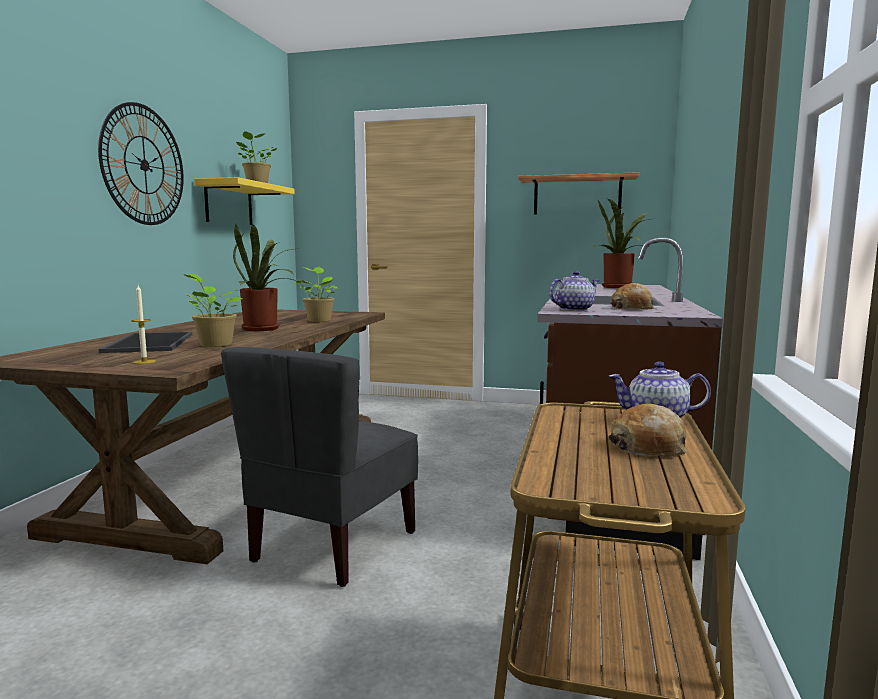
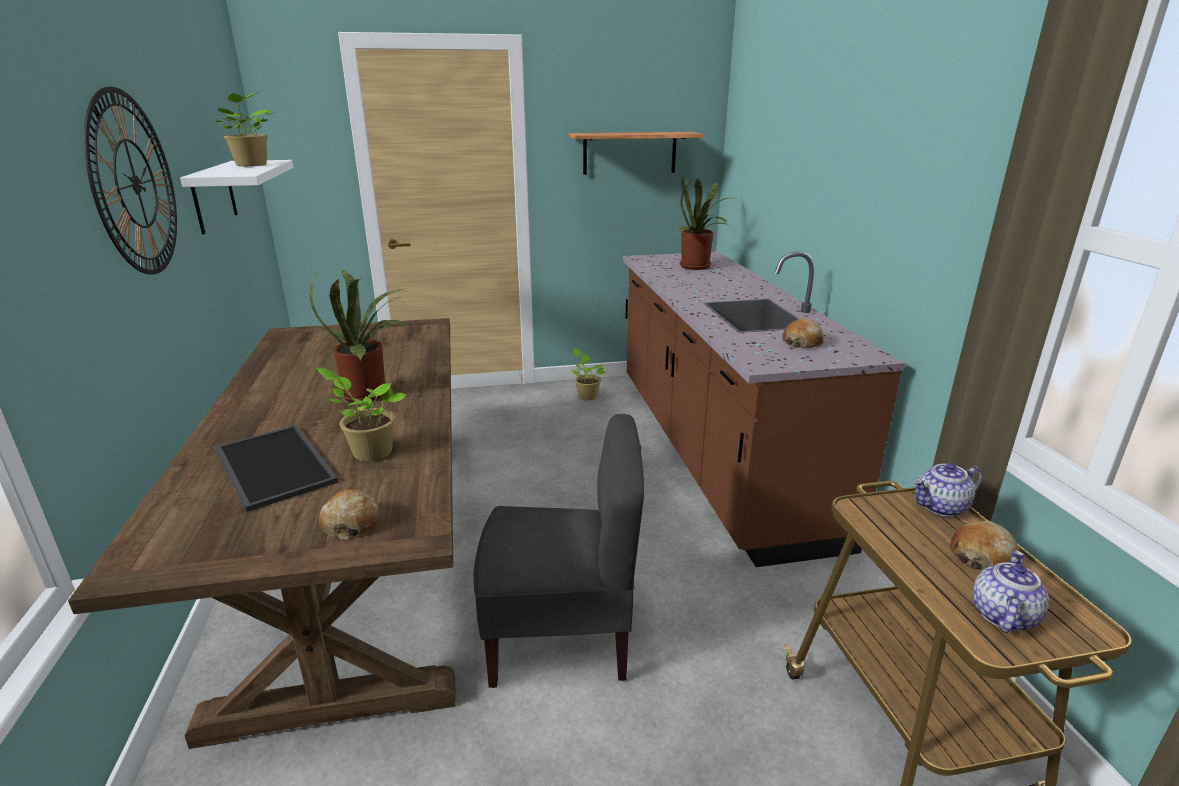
camera: 25 degrees left, 15 degrees up
candle [131,285,156,364] -> bread [319,489,380,540]
yellow shelf [194,177,295,225] -> white shelf [180,160,294,235]
grey chair [221,347,418,587] -> grey chair turned 90 degrees counterclockwise [474,414,644,688]
potted plant [295,267,338,322] -> potted plant moved to [571,348,606,400]
teapot [549,271,599,311] -> teapot moved to [972,551,1049,633]

